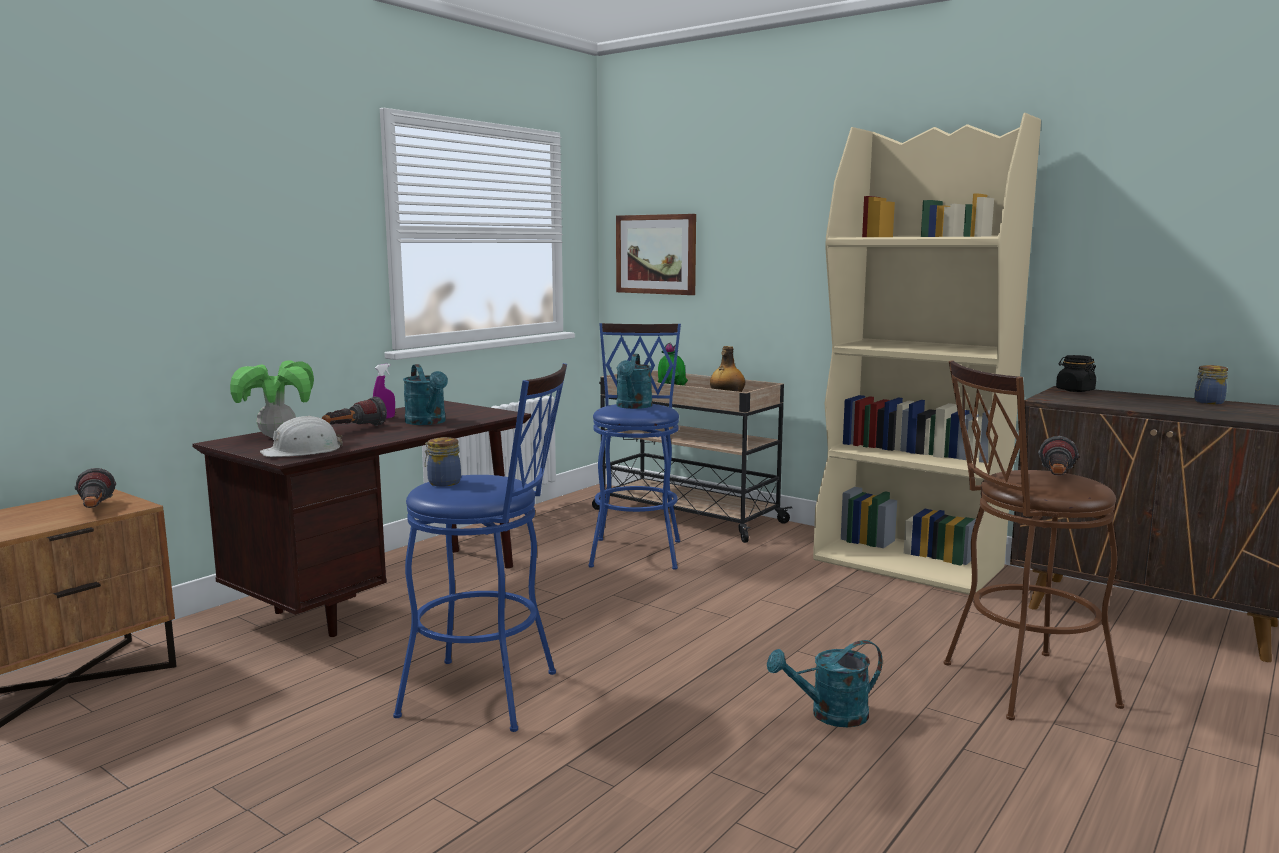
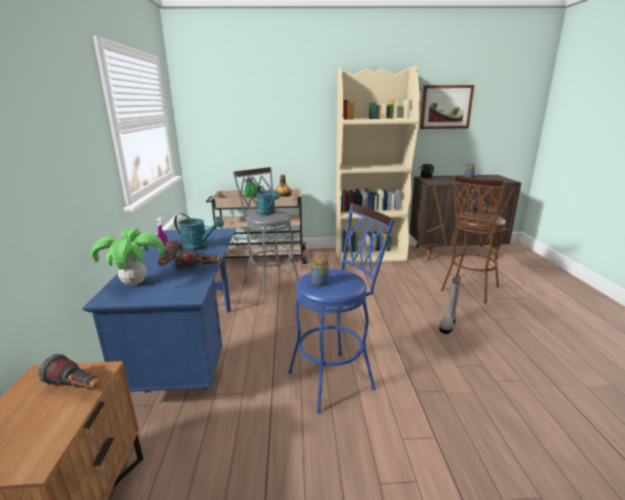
camera: 40 degrees left, 10 degrees up
brown desk [193,401,531,637] -> blue desk [83,228,235,393]
white hard hat [260,415,343,457] -> none
blue stool [588,323,681,570] -> grey stool [233,167,299,297]
picture [616,214,696,295] -> picture moved to [420,85,474,129]
turquoise watering can [767,640,882,727] -> grey boot [439,276,461,334]
none -> flashlight [175,250,221,270]

